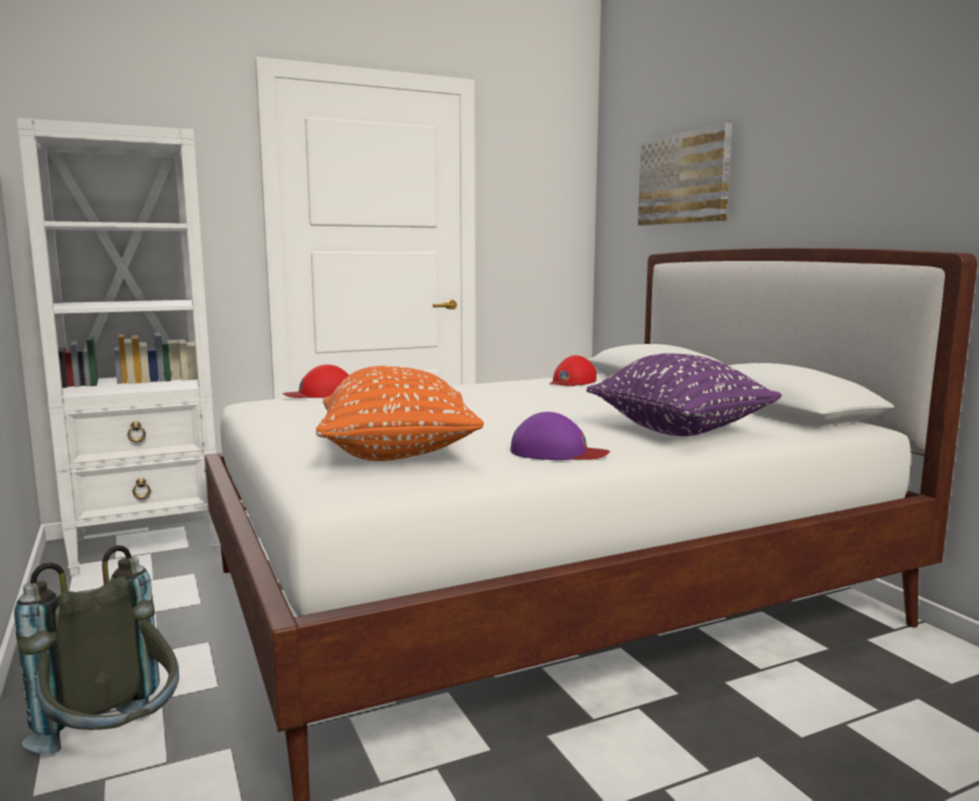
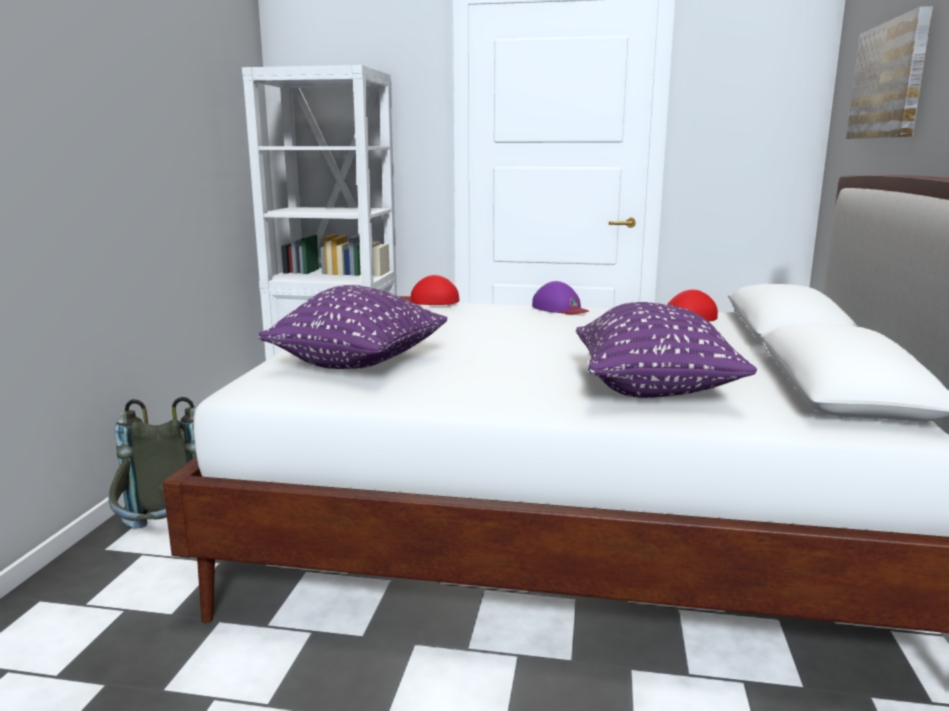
camera: 35 degrees right, 5 degrees up
orange pillow [316,366,484,461] -> purple pillow [259,285,448,369]
purple cap [510,412,610,460] -> purple cap moved to [532,281,590,315]

